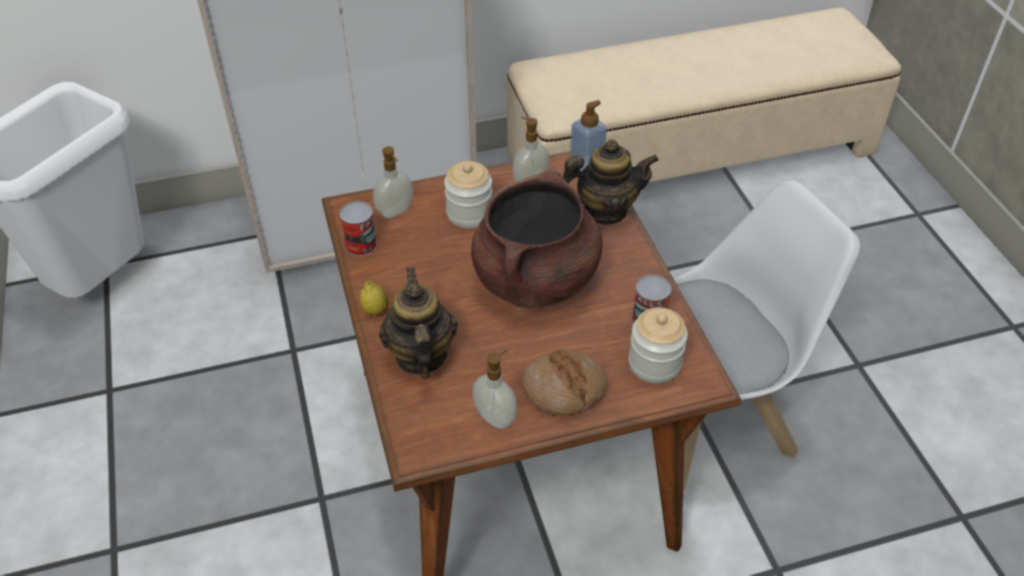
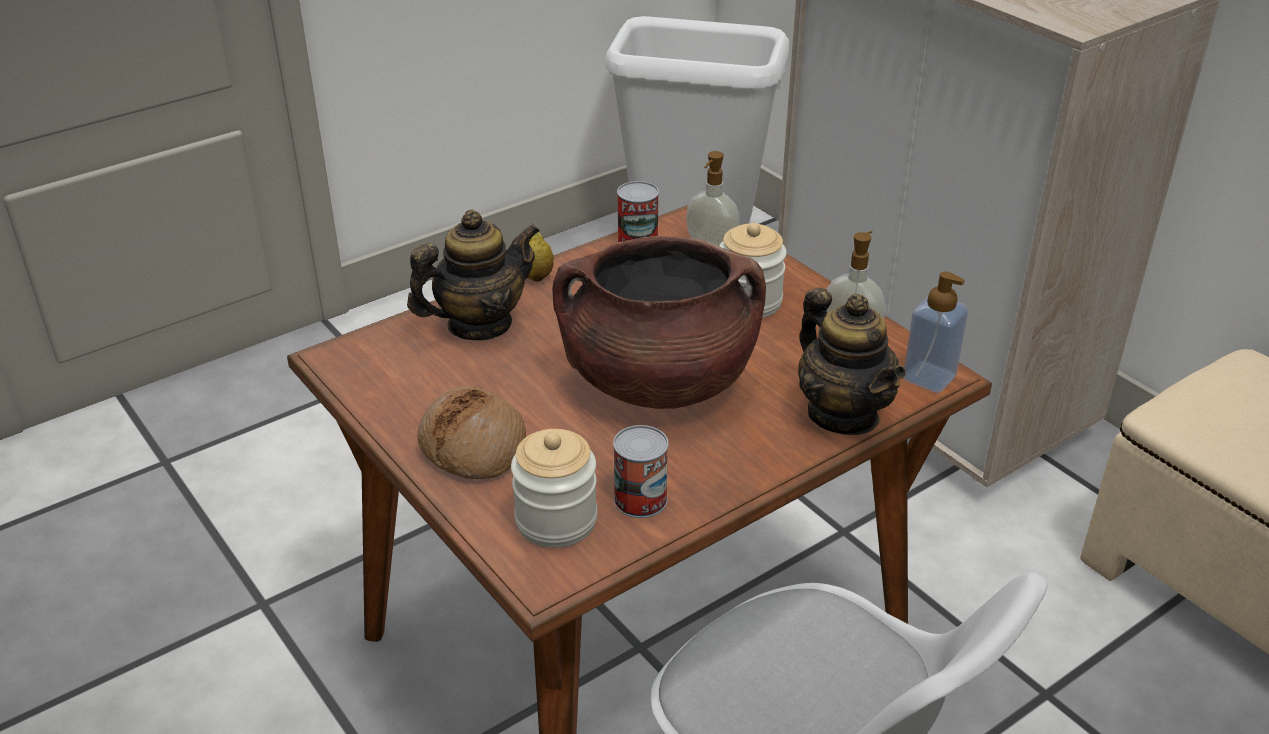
camera: 70 degrees right, 10 degrees down
soap dispenser [473,350,517,429] -> none

